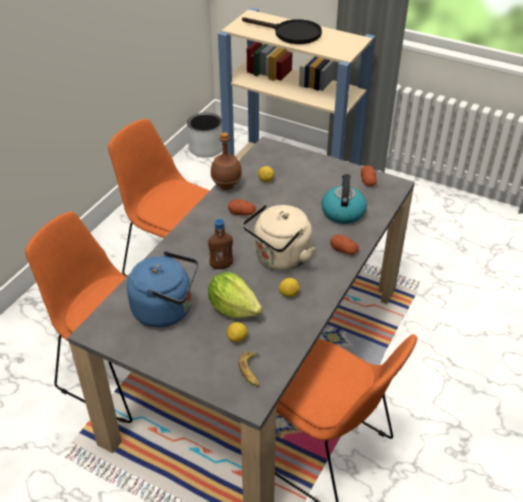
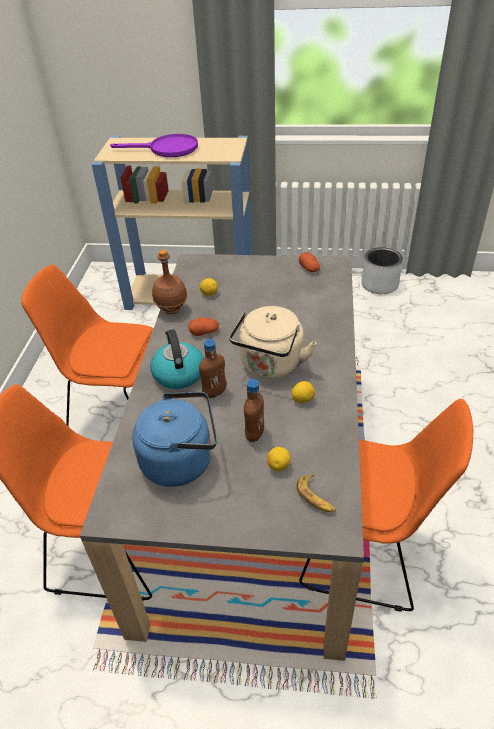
camera: 20 degrees left, 0 degrees up
grey planter [187,113,223,158] -> grey planter moved to [361,247,403,294]
lettuce [208,272,263,318] -> brown bottle [244,379,264,442]
black frying pan [242,17,322,44] -> purple frying pan [110,134,198,157]
kettle [321,174,367,224] -> kettle moved to [150,329,204,389]
potato [330,235,359,255] -> none

